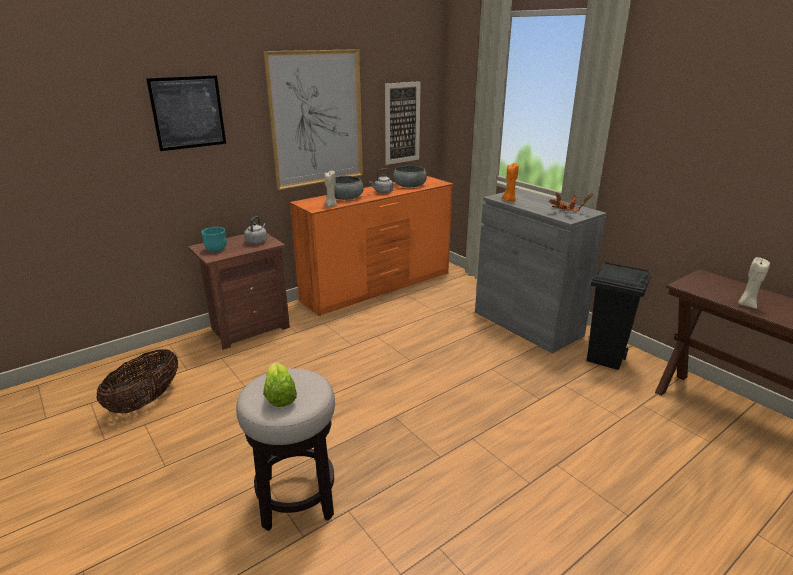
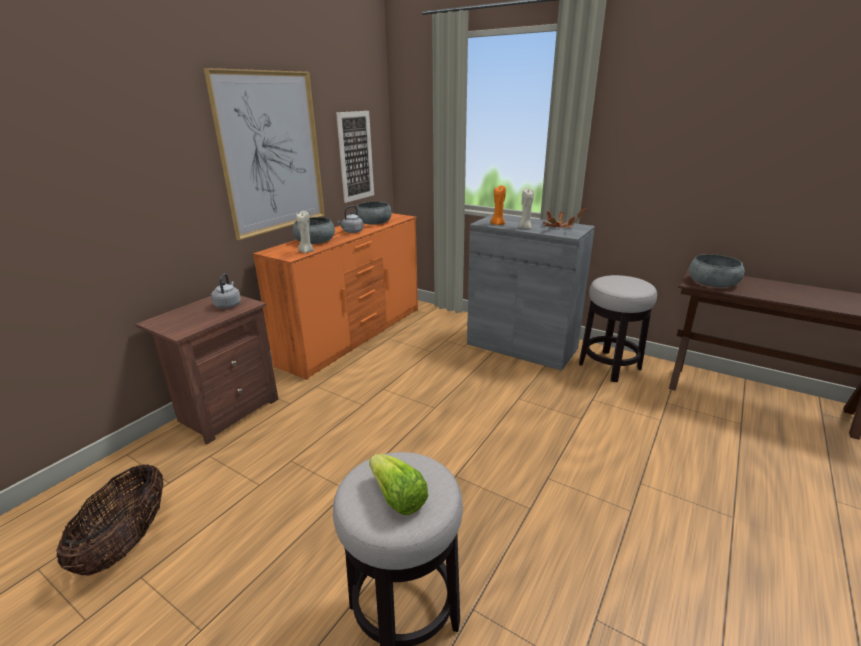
camera: 20 degrees left, 0 degrees up
picture [146,75,226,151] -> none
turquoise bowl [201,227,227,252] -> none
black trash can [587,261,651,370] -> stool [579,275,657,382]
beige candle [738,257,770,309] -> beige candle moved to [519,188,534,229]
none -> grey bowl [689,254,745,288]

